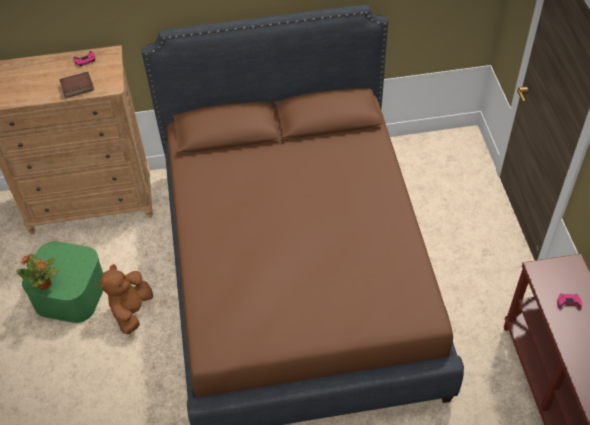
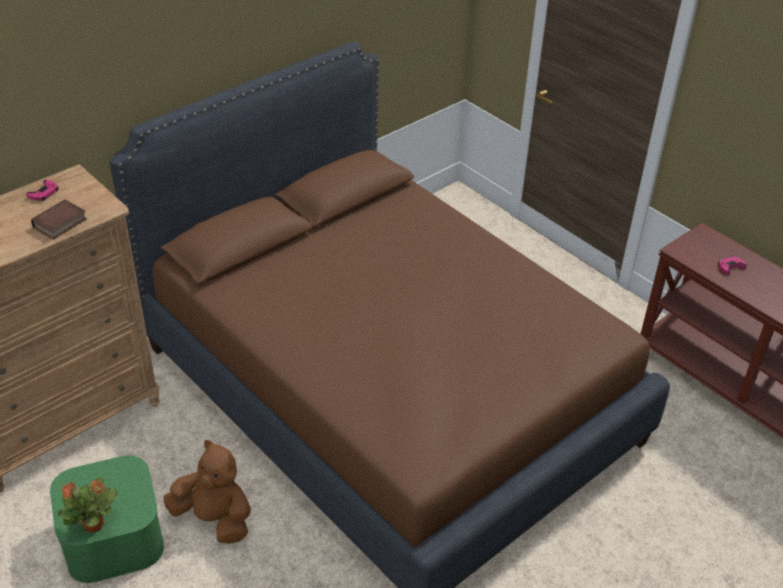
camera: 35 degrees left, 10 degrees down
brown plush toy [100,264,153,334] -> brown plush toy turned 135 degrees clockwise [163,440,251,544]

